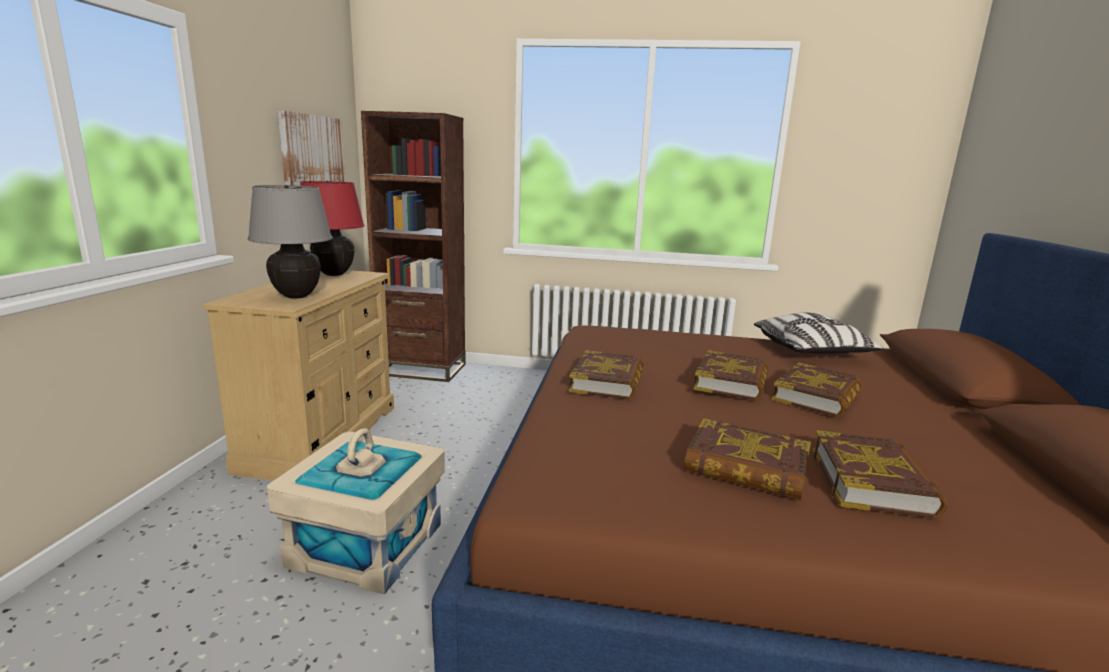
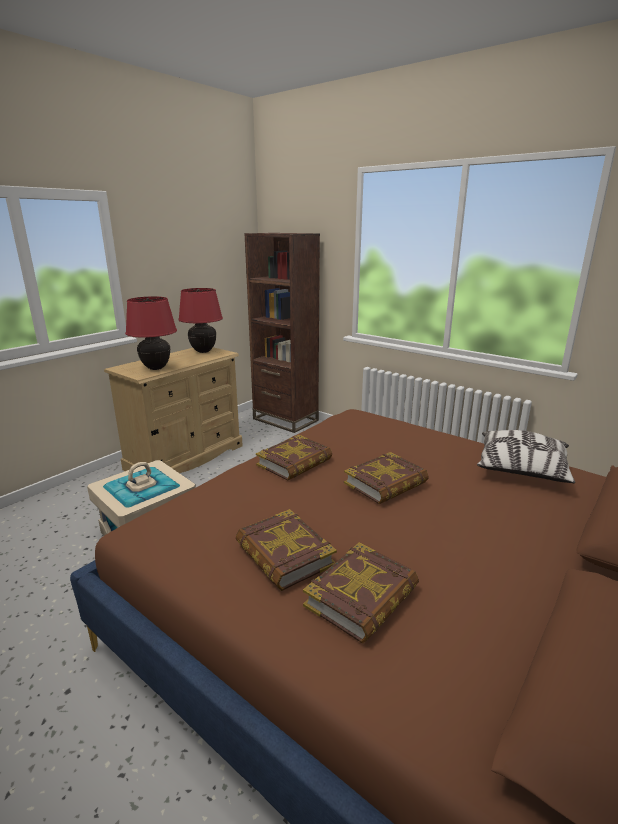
camera: 30 degrees right, 5 degrees up
grey table lamp [248,185,332,299] -> red table lamp [125,297,177,370]
picture [278,110,345,186] -> none
book [771,363,863,417] -> none

